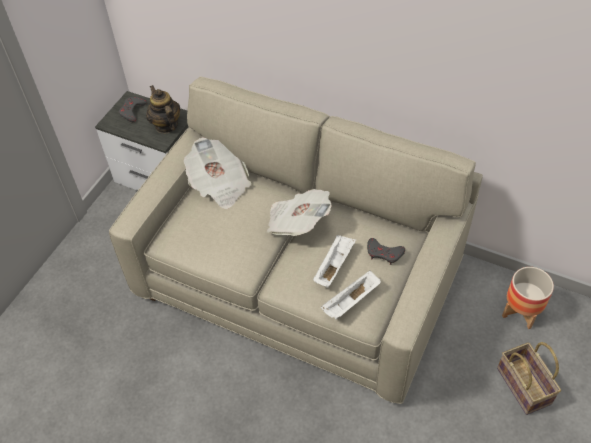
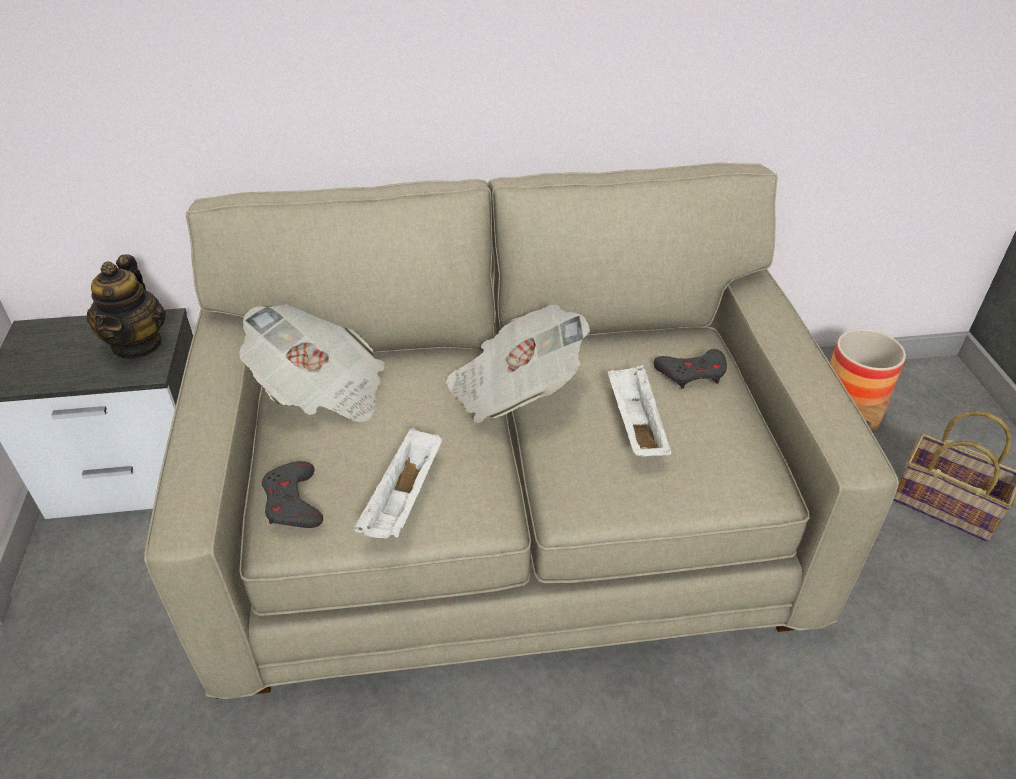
camera: 35 degrees left, 10 degrees down
grey game controller [119,97,147,122] -> grey game controller moved to [262,461,323,528]
teapot [146,85,180,134] -> teapot turned 120 degrees counterclockwise [86,255,166,359]
white tray [321,270,381,320] -> white tray moved to [354,428,442,538]

